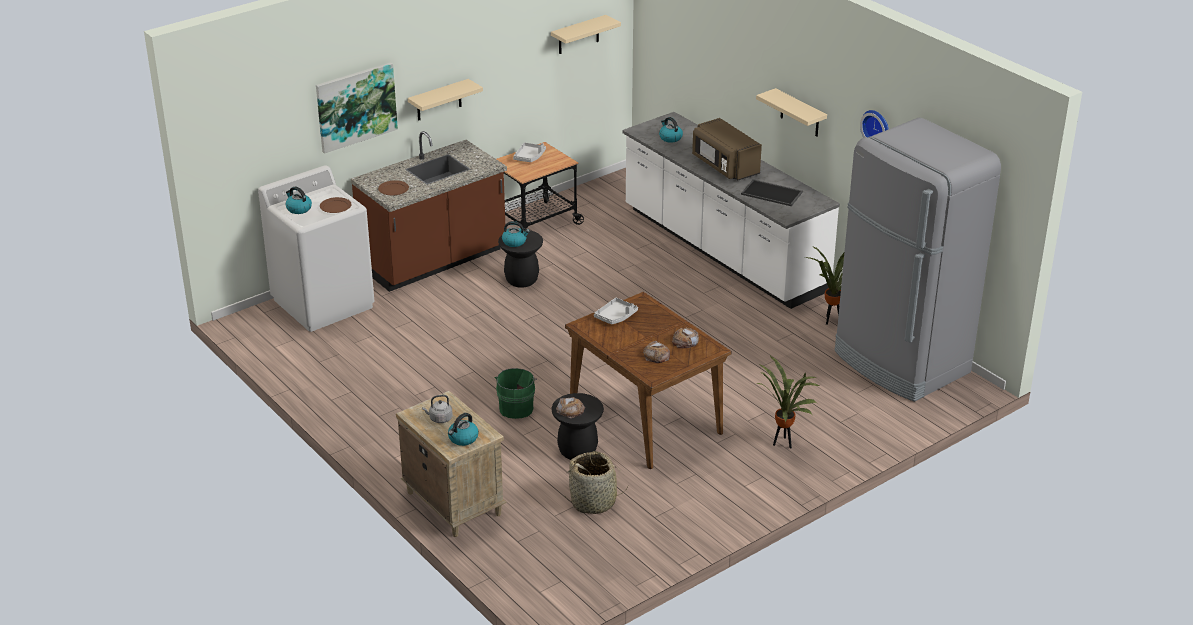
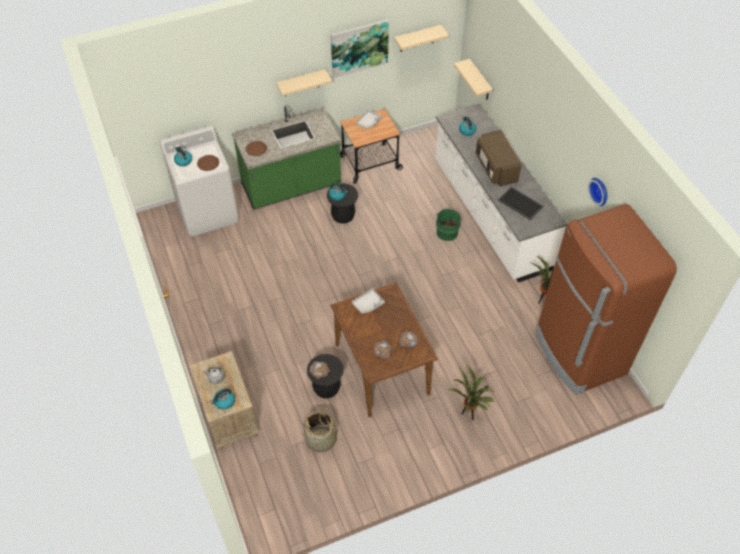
camera: 15 degrees right, 20 degrees up
picture [316,62,398,154] -> picture moved to [331,19,389,78]
brown counter [350,131,507,292] -> green counter [232,106,341,210]
green bucket [494,368,537,419] -> green bucket moved to [436,209,463,241]
beige shelf [756,88,827,137] -> beige shelf moved to [454,59,493,100]
grey fridge [834,117,1001,402] -> brown fridge [536,204,677,395]

